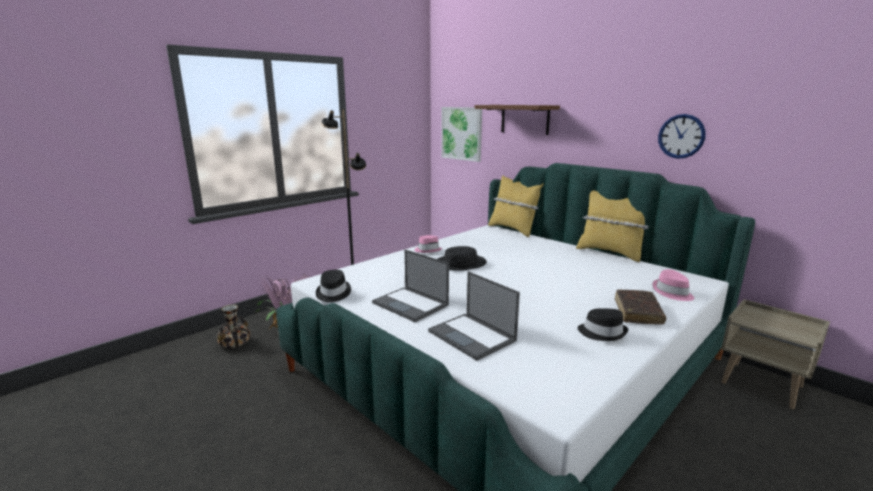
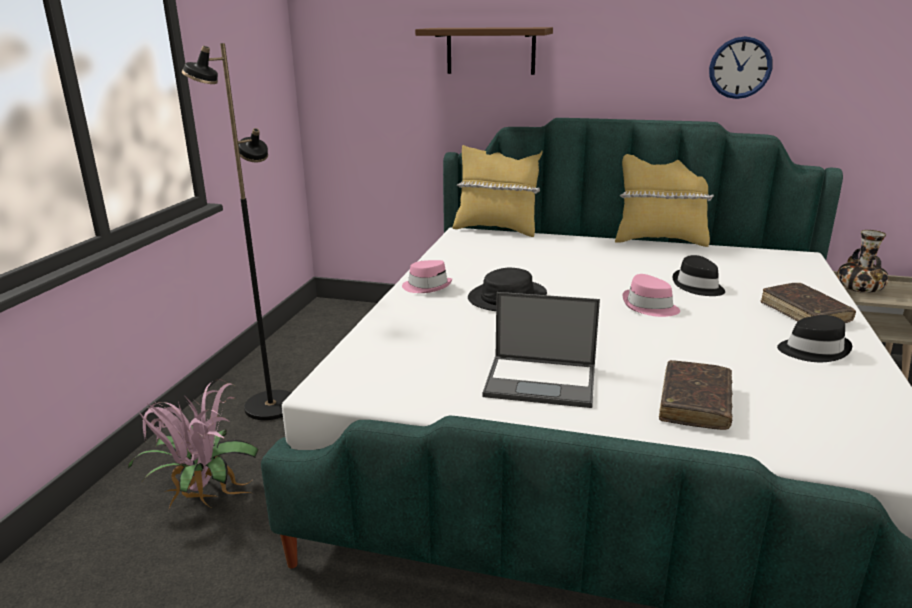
camera: 30 degrees left, 5 degrees up
vase [217,304,250,348] -> vase moved to [837,230,889,293]
black hat [316,270,351,302] -> black hat moved to [673,255,725,296]
laptop [428,271,520,361] -> brown book [659,360,733,430]
picture [441,107,482,162] -> none
pink hat [653,269,694,301] -> pink hat moved to [622,274,680,317]

